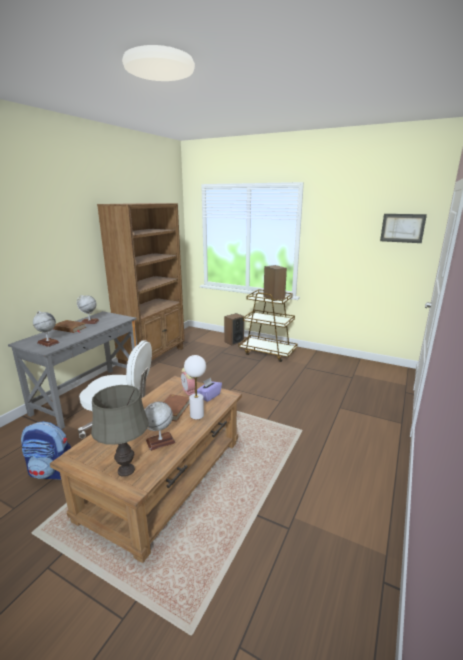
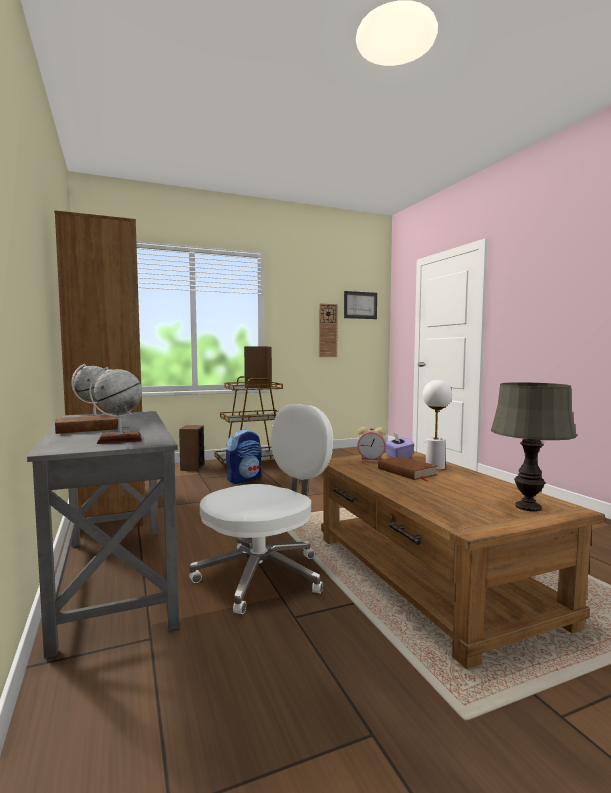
camera: 50 degrees left, 15 degrees down
backpack [21,421,71,480] -> backpack moved to [226,429,261,484]
globe [145,402,175,451] -> none
none -> wall clock [319,304,338,357]

